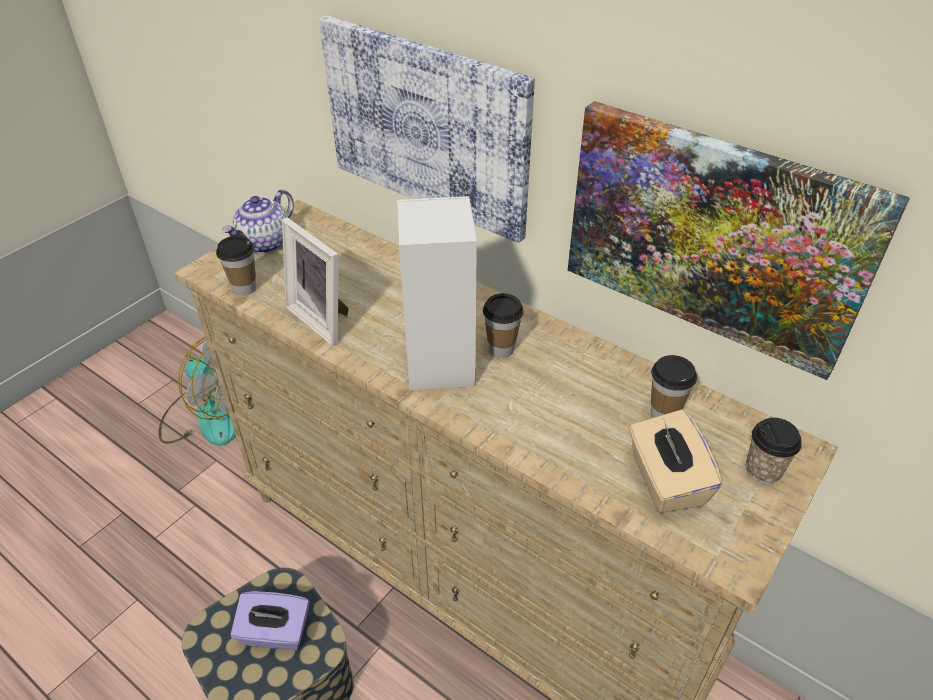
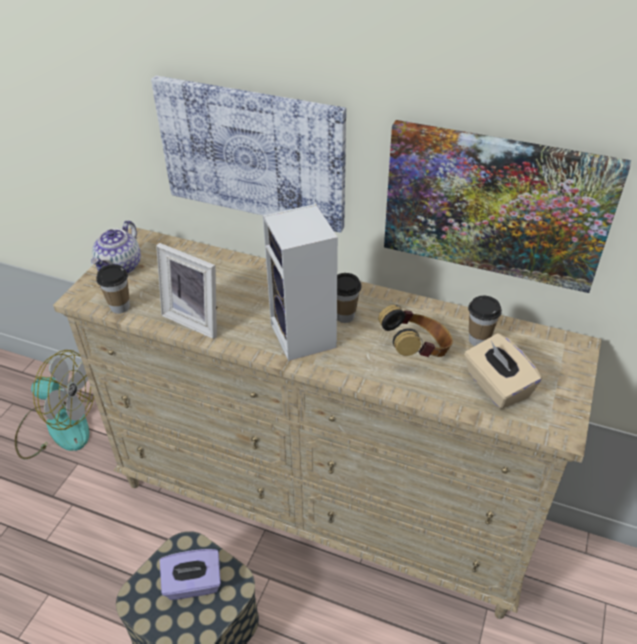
camera: 15 degrees left, 0 degrees up
cup [746,418,802,484] -> none
none -> headphones [378,305,453,357]

